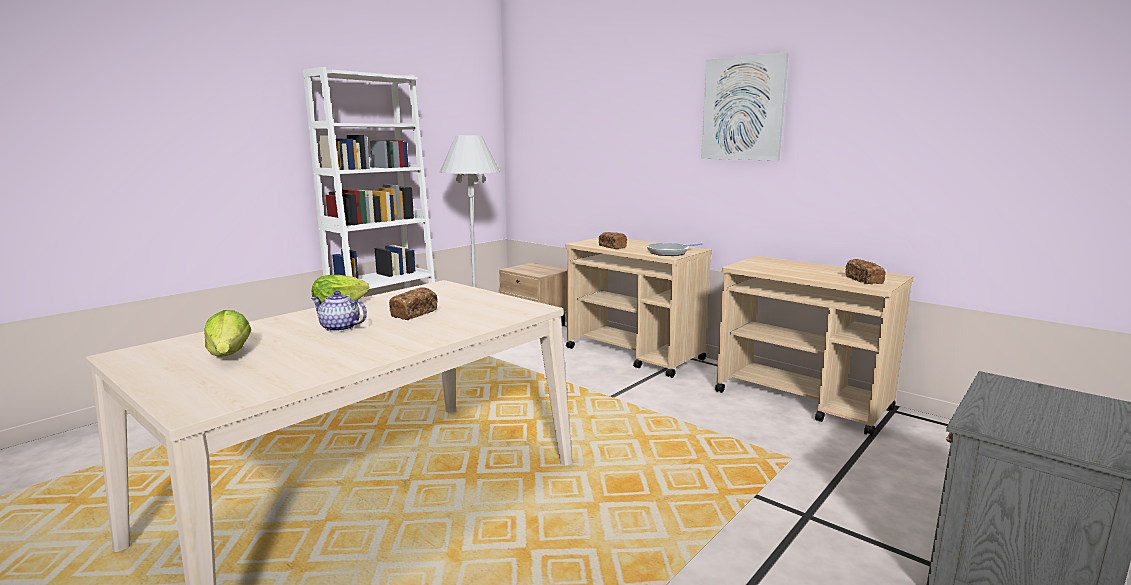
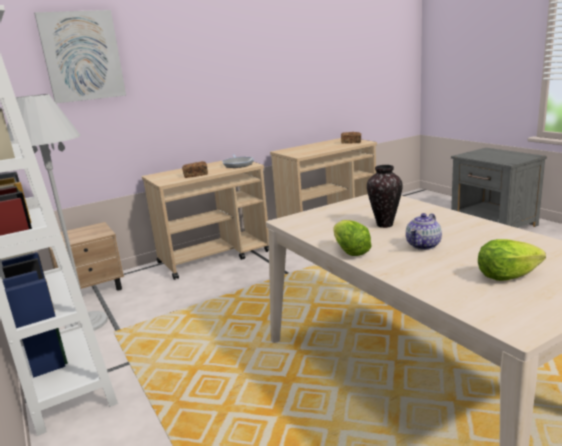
camera: 70 degrees left, 5 degrees up
bread [389,288,438,320] -> vase [367,165,403,228]
picture [701,52,789,161] -> picture moved to [34,10,126,103]

